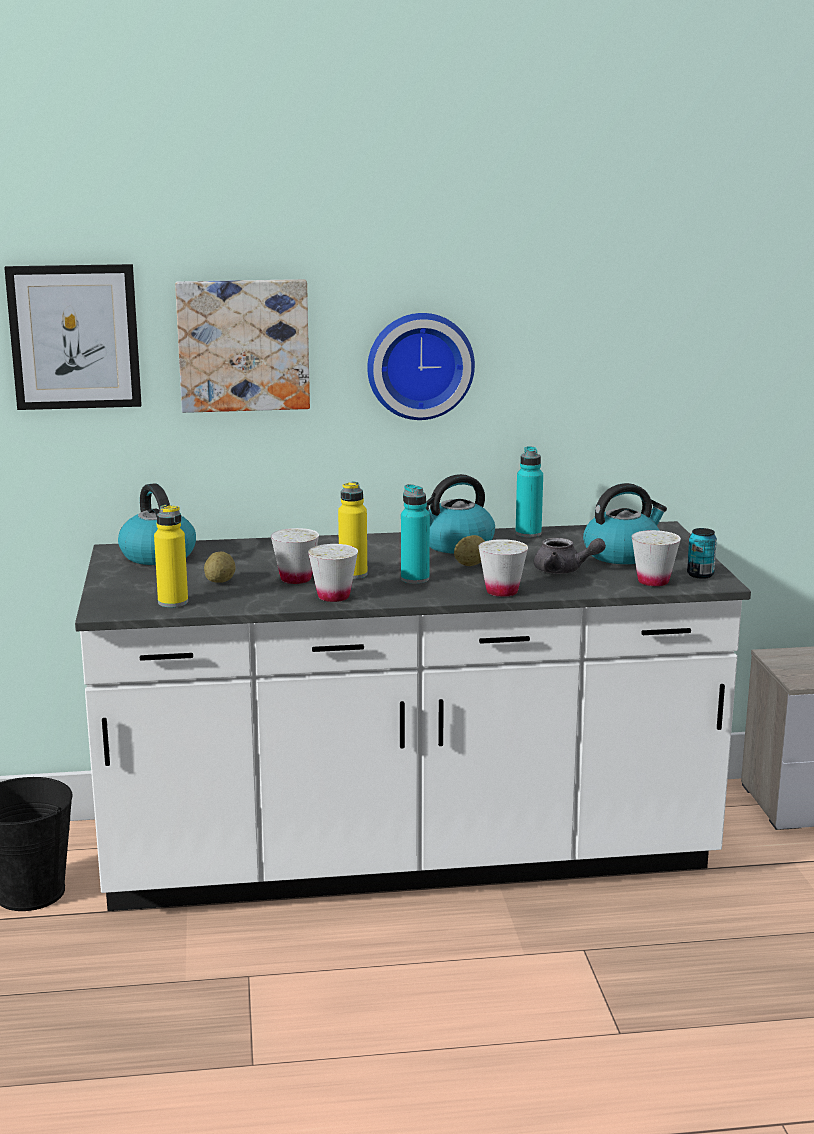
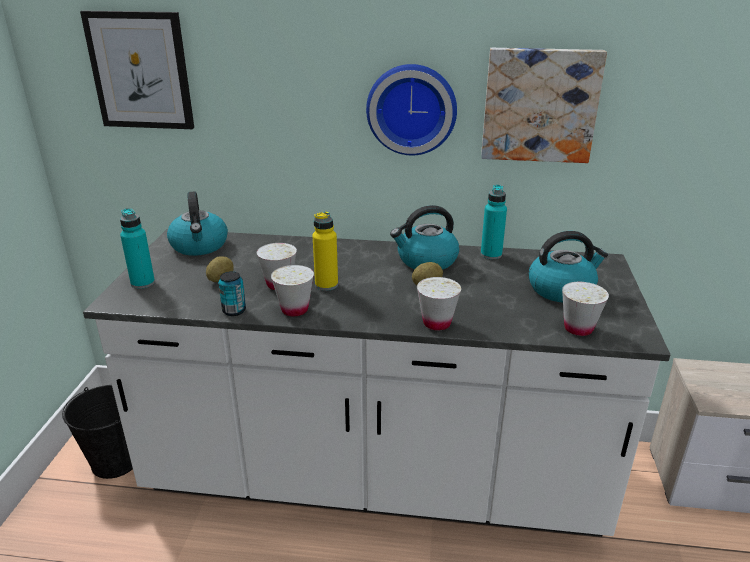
camera: 15 degrees right, 10 degrees up
yellow bottle [154,505,188,607] -> none
picture [175,279,310,413] -> picture moved to [481,48,607,163]
turquoise bottle [401,484,430,584] -> turquoise bottle moved to [120,208,155,289]
grey teapot [534,538,606,574] -> none
can [687,528,717,579] -> can moved to [218,271,246,316]

